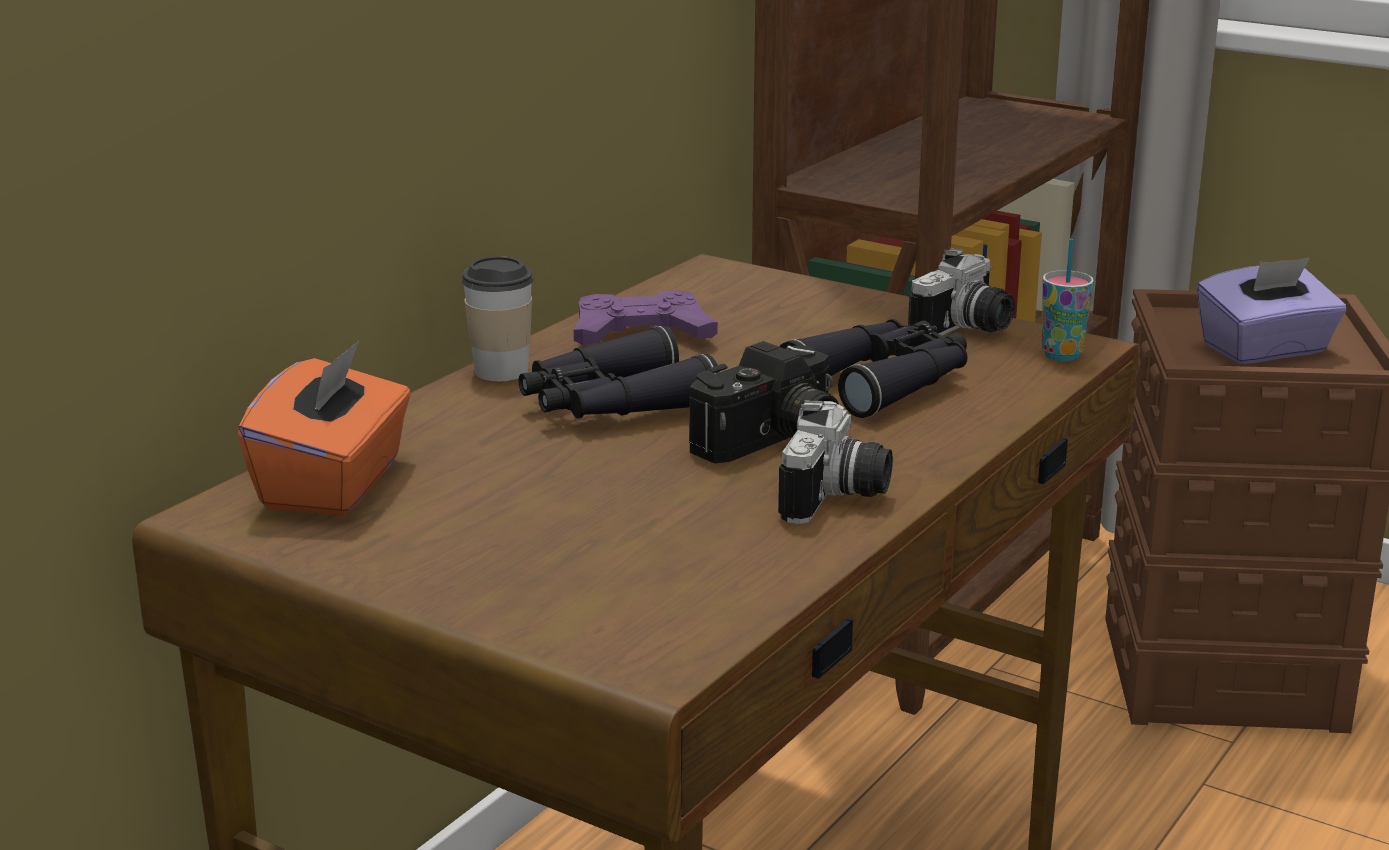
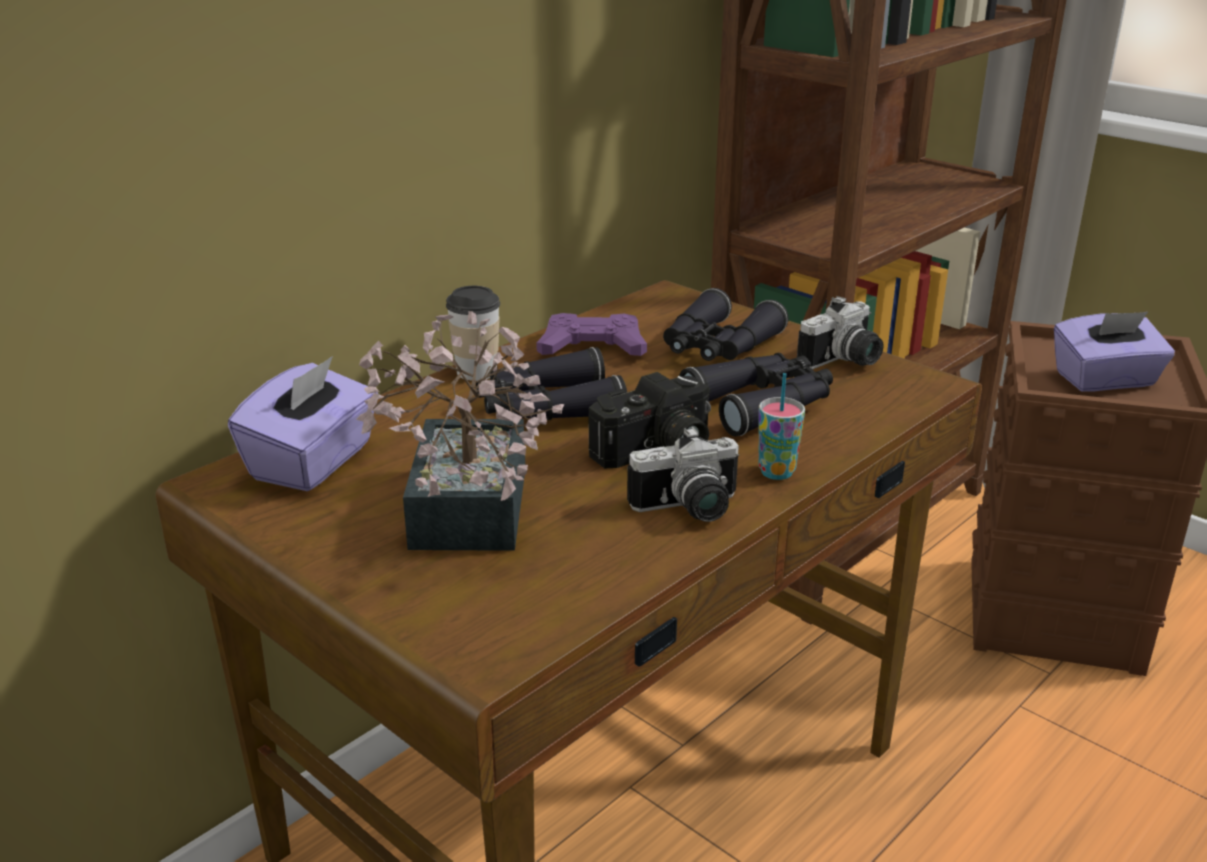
camera: 10 degrees right, 5 degrees up
orange tissue box [238,341,411,516] -> purple tissue box [228,356,378,491]
camera [778,401,893,524] -> camera turned 45 degrees clockwise [627,427,739,522]
cup [1042,239,1094,361] -> cup moved to [759,373,805,480]
none -> potted plant [356,311,564,551]
none -> black binoculars [663,288,788,361]

